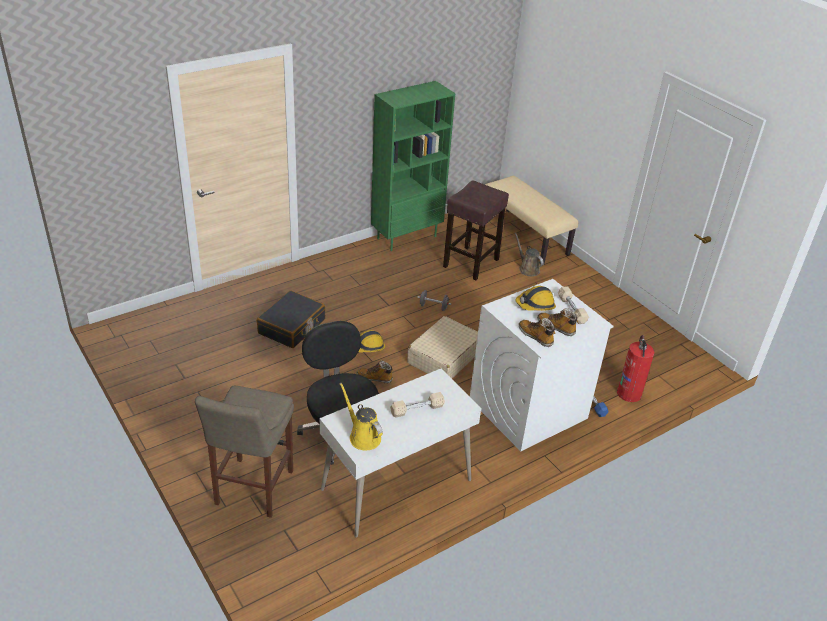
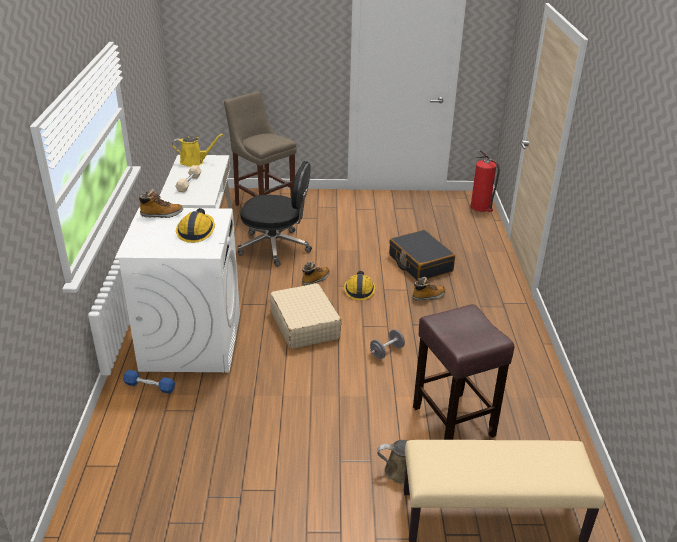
camera: 125 degrees right, 5 degrees down
green bookcase [371,81,455,251] -> none
boot [537,308,578,336] -> boot moved to [412,277,446,301]
beige dumbbell [558,286,589,324] -> none
fire extinguisher [617,335,654,402] -> fire extinguisher moved to [470,150,500,212]

